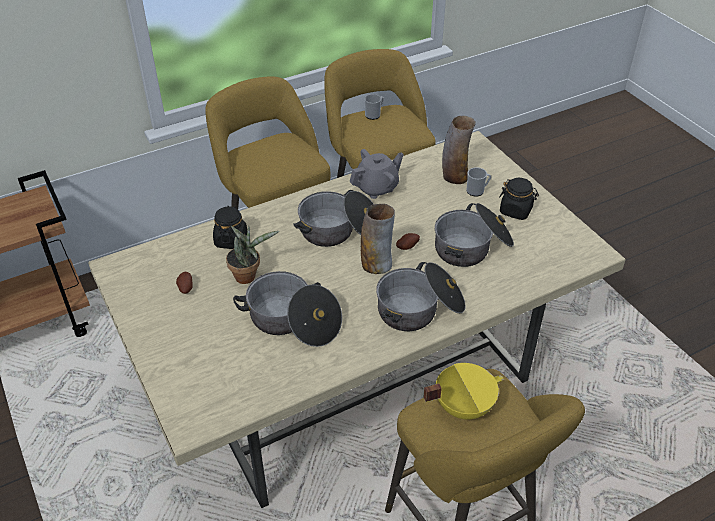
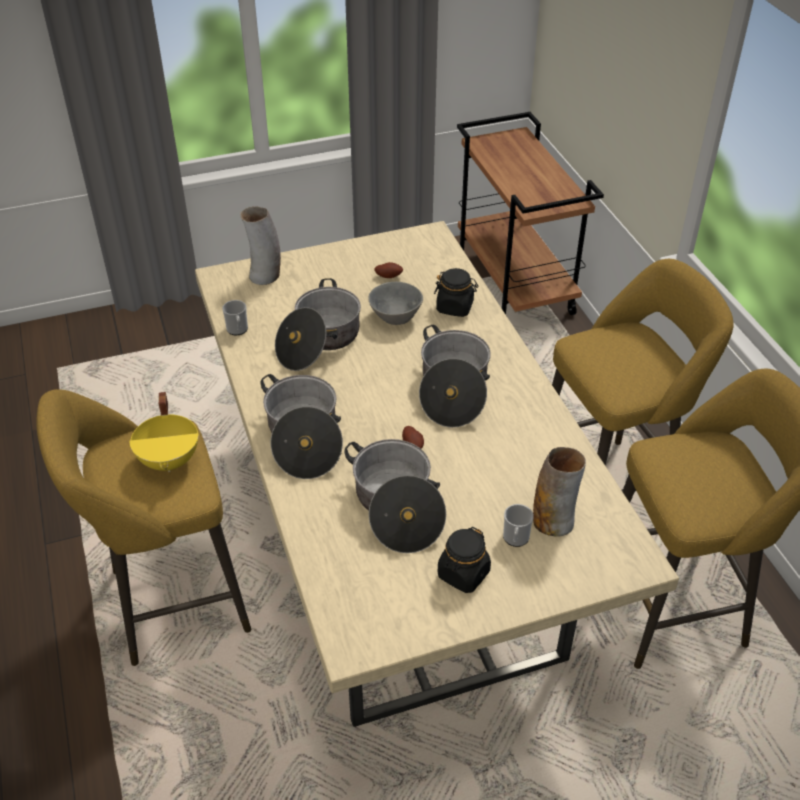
camera: 100 degrees right, 0 degrees up
potted plant [226,225,279,284] -> grey bowl [368,282,423,325]
grey teapot [349,149,404,199] -> none
vase [361,204,395,274] -> vase moved to [240,206,281,285]
mug [364,94,384,120] -> mug moved to [222,300,248,335]

